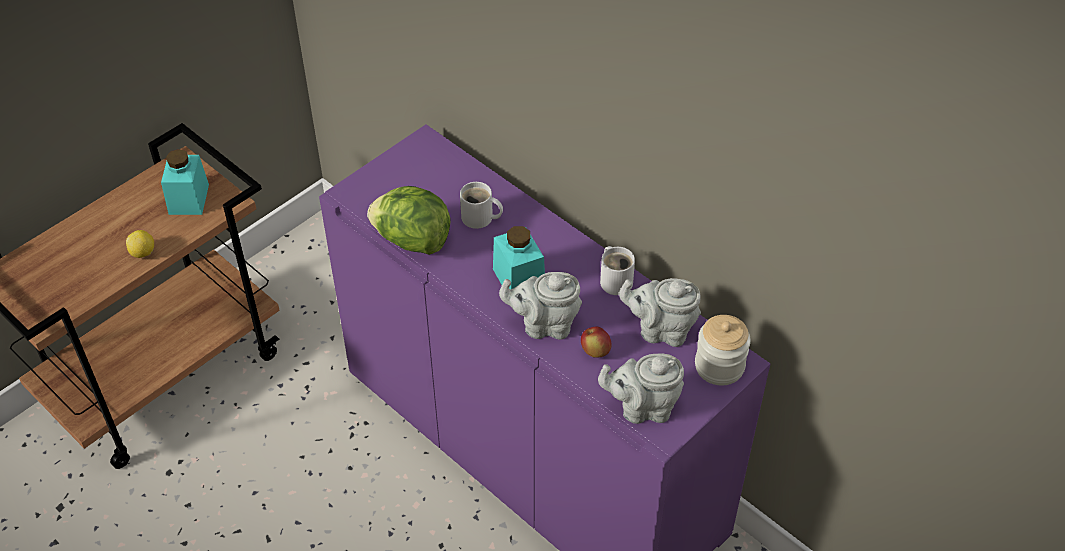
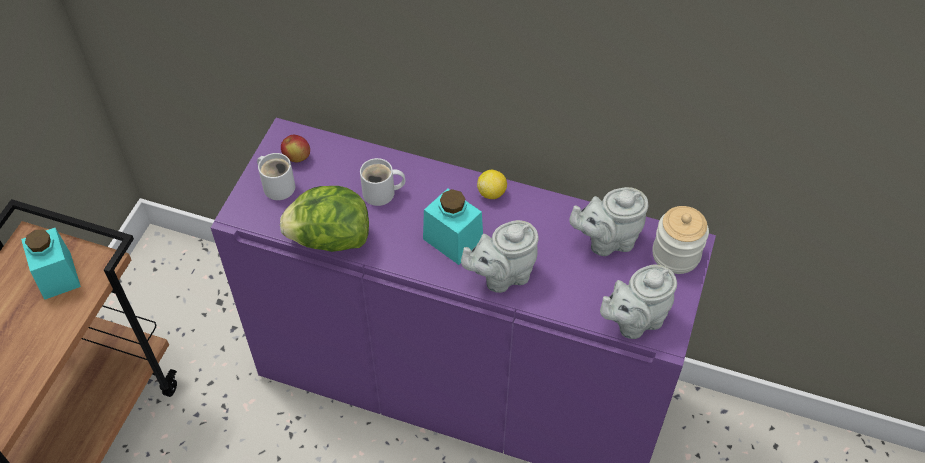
camera: 25 degrees left, 5 degrees up
lemon [126,230,154,258] -> lemon moved to [477,170,507,199]
apple [581,327,612,358] -> apple moved to [281,135,310,162]
white mug [600,246,635,295] -> white mug moved to [257,153,295,200]

